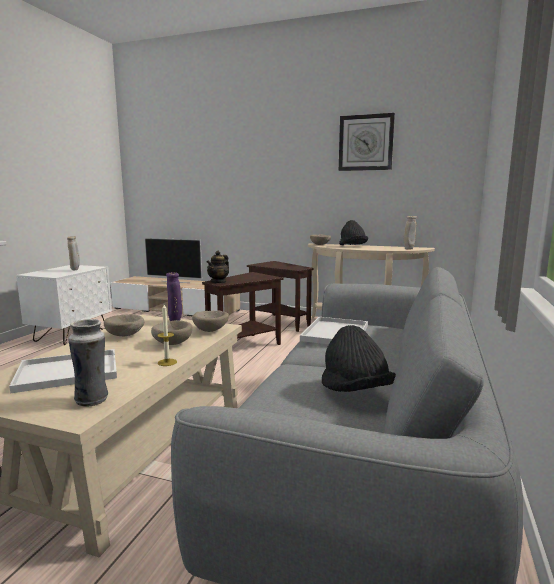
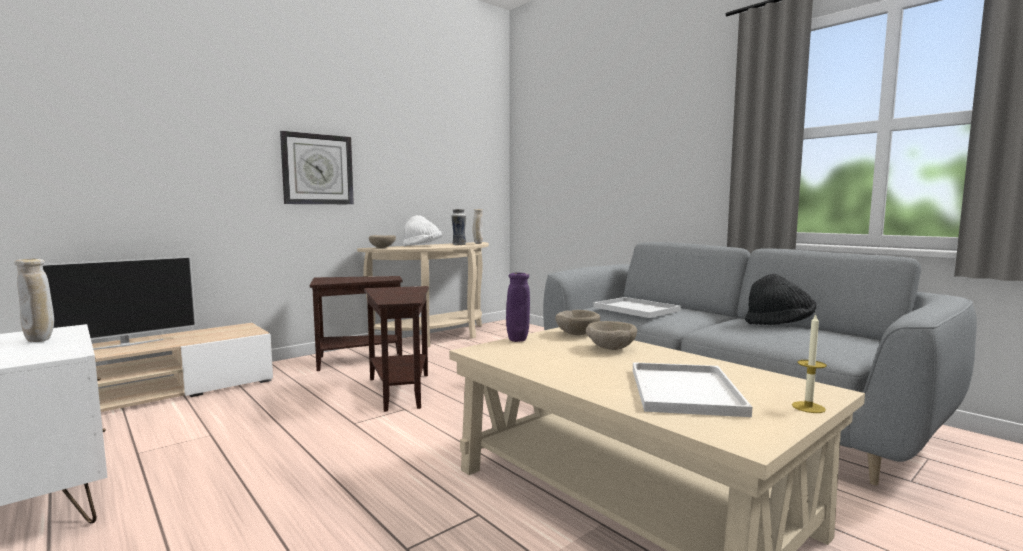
camera: 60 degrees left, 5 degrees down
vase [68,319,108,407] -> vase moved to [451,209,466,245]
beige bowl [104,314,144,337] -> none
candle [157,304,177,366] -> candle moved to [792,313,827,413]
teapot [207,251,229,284] -> none
wall clock [339,113,395,171] -> wall clock moved to [280,131,354,204]
black hat [339,220,368,245] -> white hat [403,215,442,246]

